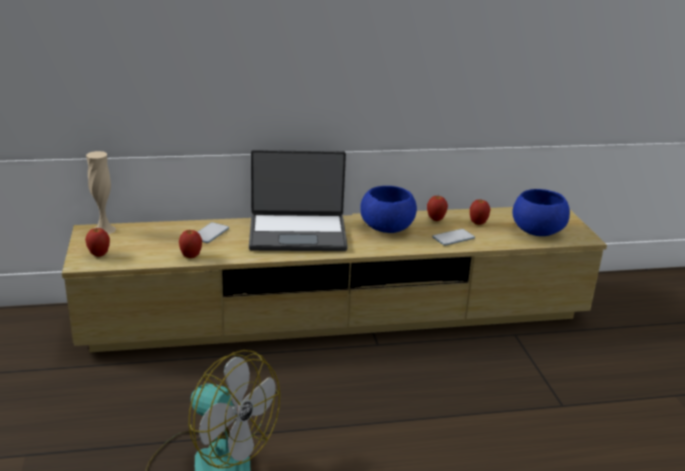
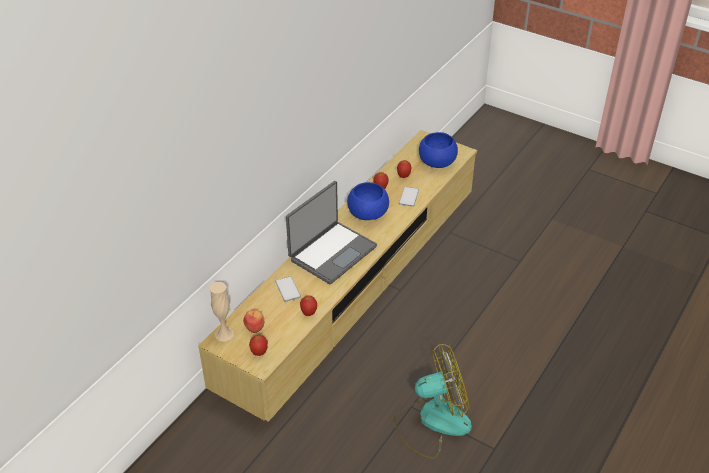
camera: 45 degrees left, 15 degrees up
none -> apple [243,310,264,333]

